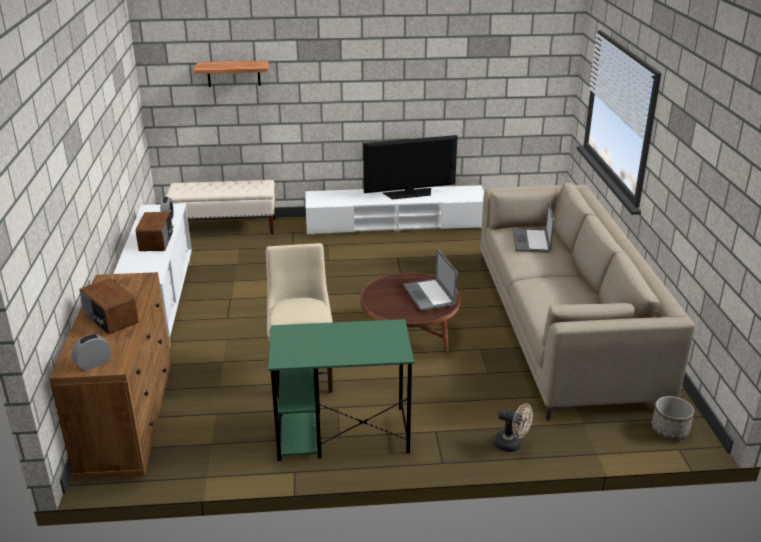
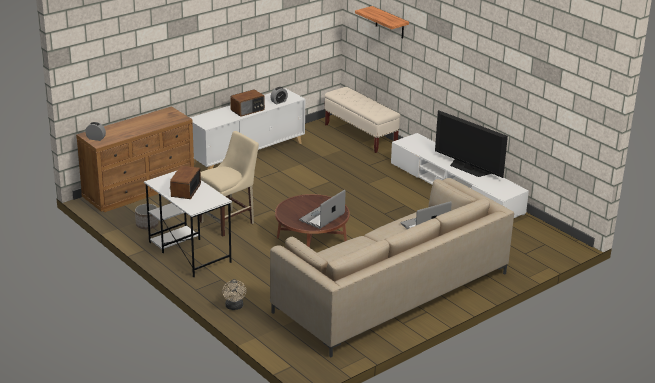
camera: 55 degrees right, 0 degrees up
radio [79,278,139,335] -> radio moved to [170,166,201,199]
green desk [268,319,414,461] -> white desk [144,171,232,277]
planter [652,396,694,440] -> planter moved to [135,204,159,229]

